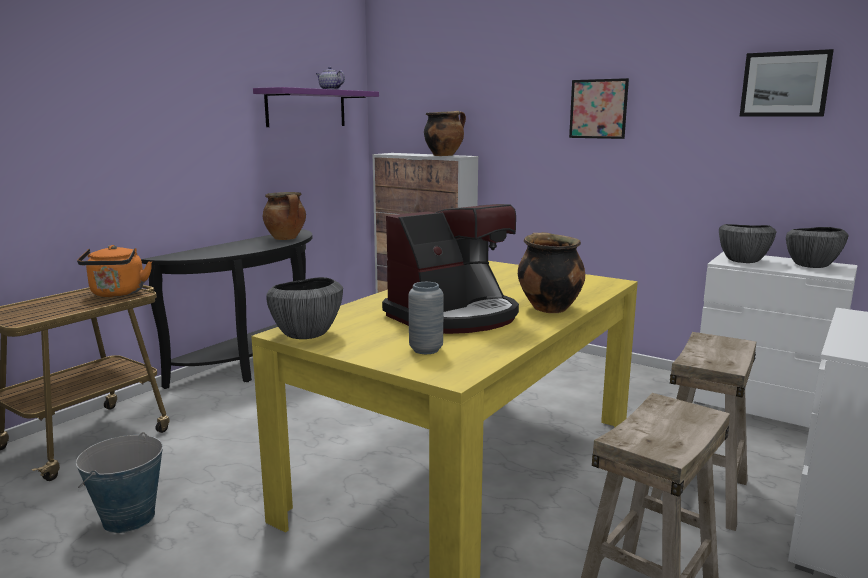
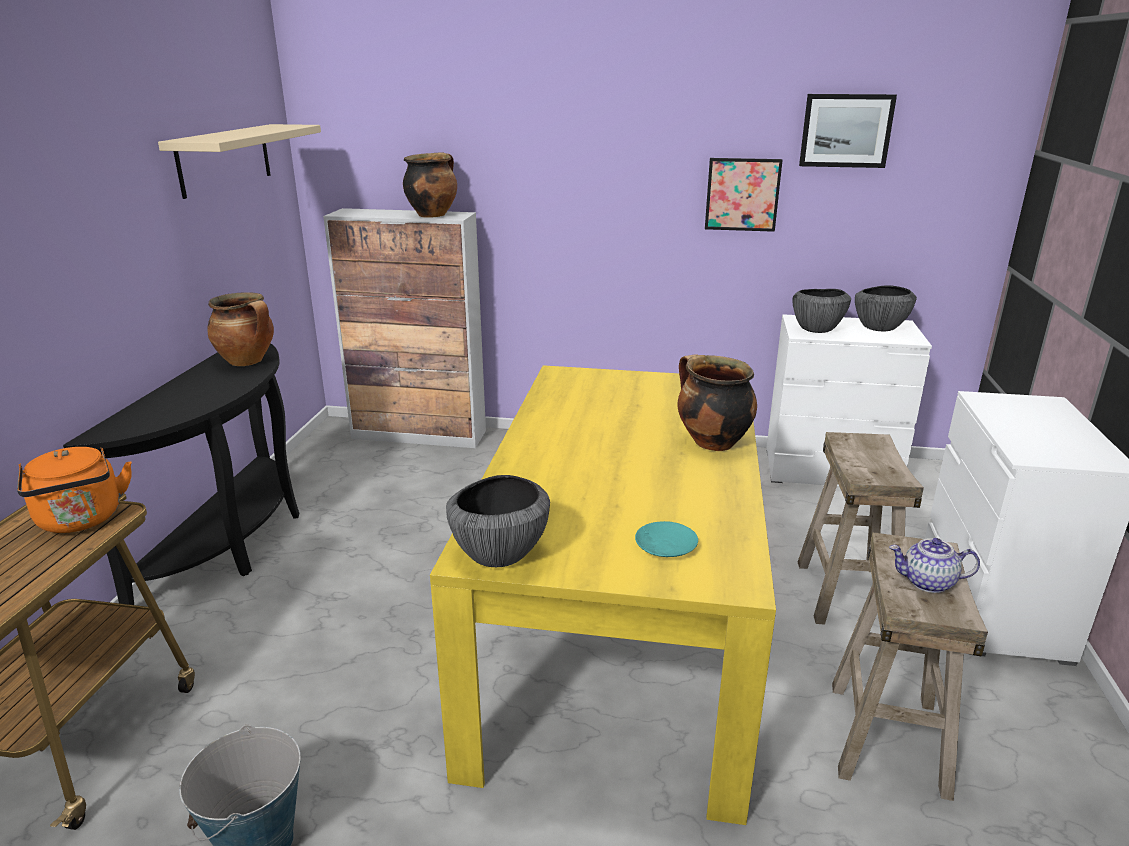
camera: 25 degrees left, 10 degrees up
purple shelf [253,87,379,127] -> beige shelf [158,124,321,199]
teapot [316,67,345,90] -> teapot moved to [889,538,980,593]
coffee machine [382,204,519,334] -> none
grey vase [408,282,443,354] -> turquoise plate [635,521,698,557]
picture [569,78,629,139] -> picture moved to [705,158,783,232]

